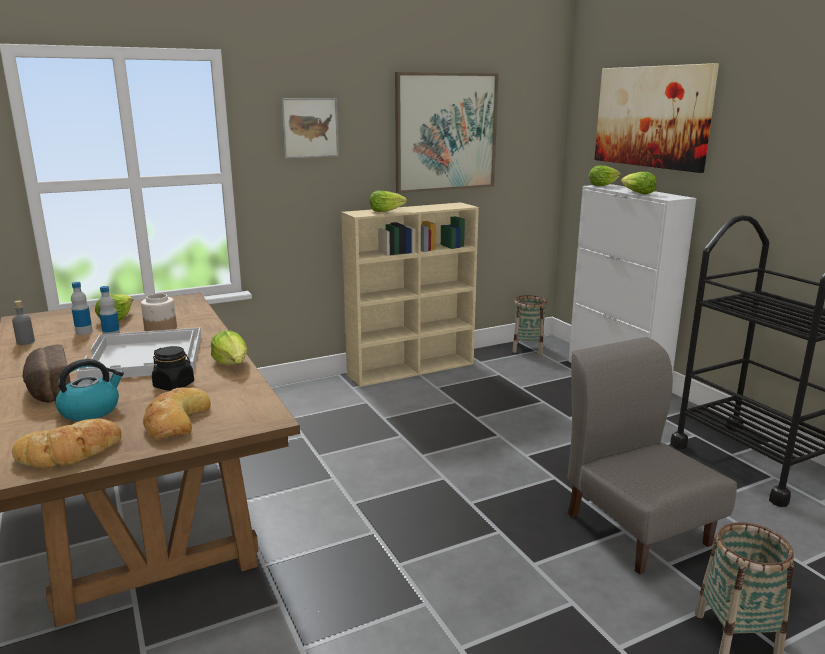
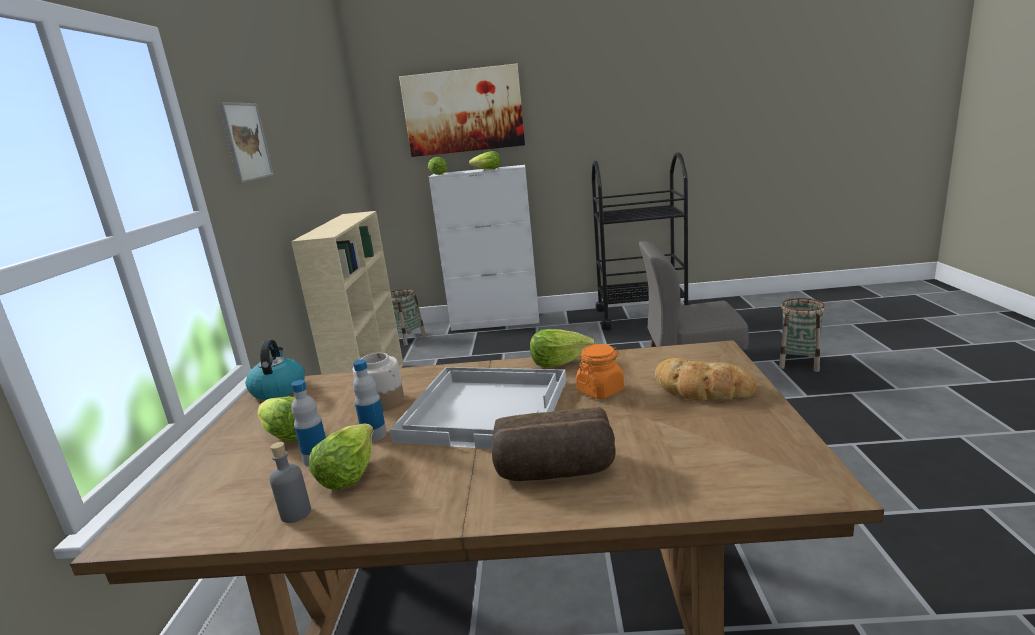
camera: 60 degrees left, 0 degrees up
bread [12,419,122,468] -> none
kettle [55,359,124,421] -> kettle moved to [246,339,305,400]
black jar [152,346,194,391] -> orange jar [576,344,624,399]
lettuce [370,191,407,212] -> lettuce moved to [309,424,374,490]
picture [395,72,499,193] -> none

